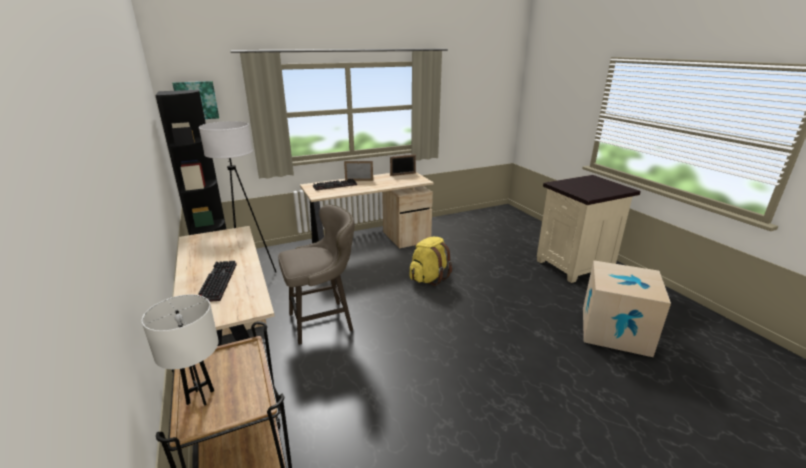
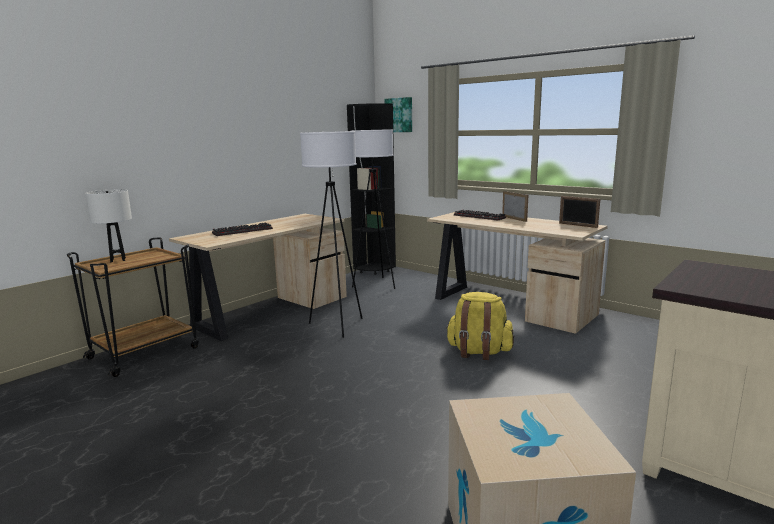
camera: 65 degrees right, 10 degrees down
beige stool [278,204,354,345] -> white floor lamp [300,131,362,338]

